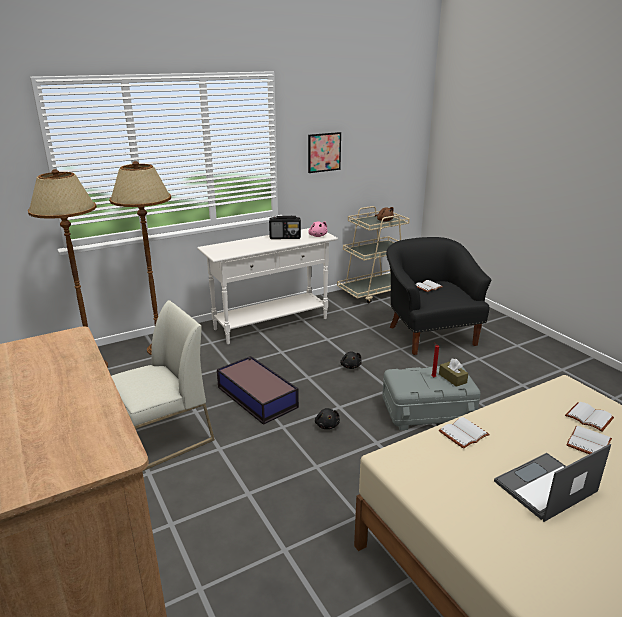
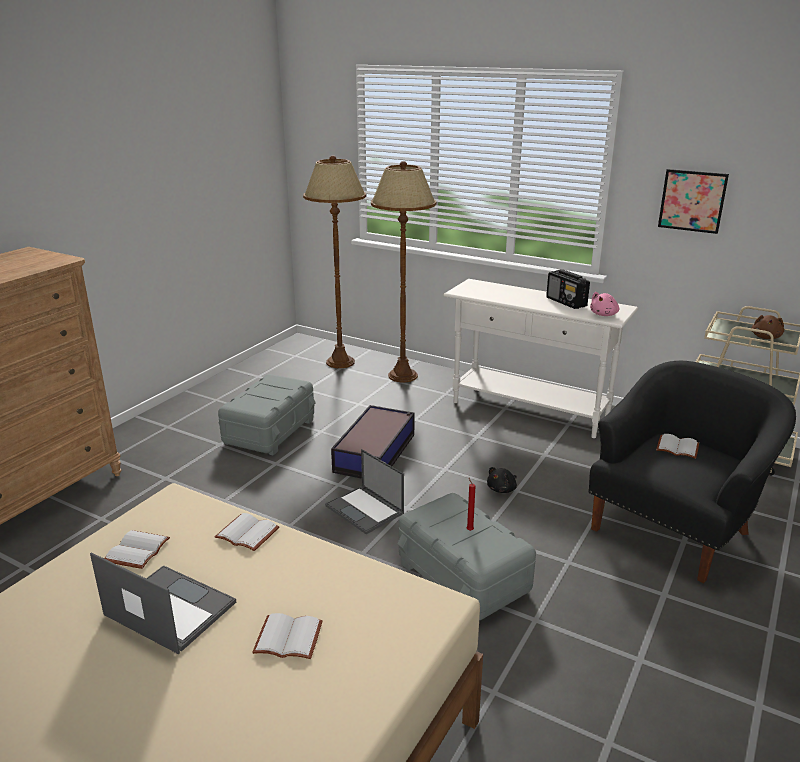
camera: 60 degrees right, 0 degrees up
white chair [111,300,215,471] -> grey storage box [218,374,316,456]
black plush toy [315,408,340,429] -> laptop [325,449,404,534]
brown tissue box [439,359,468,387] -> none
white book [565,402,614,431] -> white book moved to [104,530,170,569]

